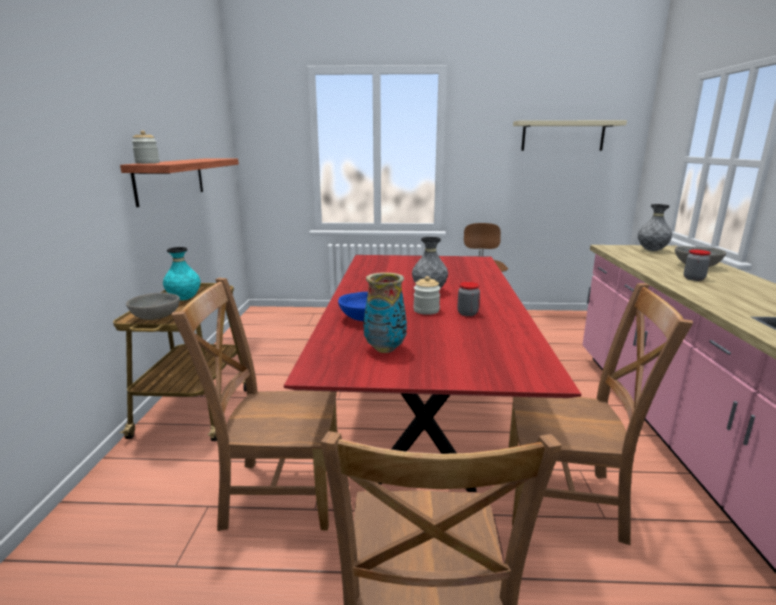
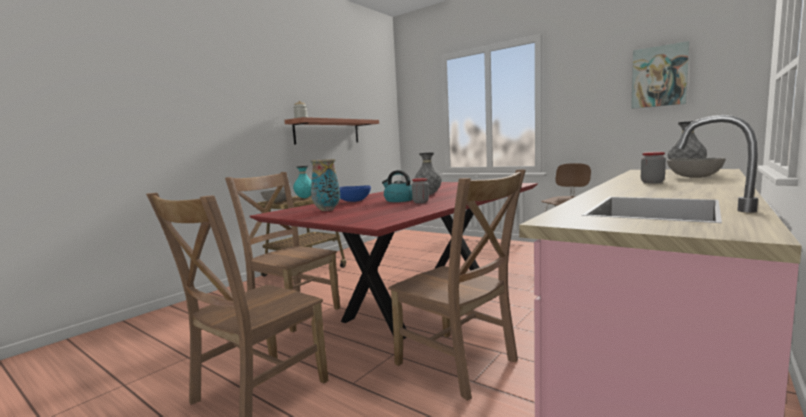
camera: 35 degrees right, 10 degrees down
jar [413,276,440,315] -> kettle [382,170,412,202]
beige shelf [513,120,627,151] -> picture [631,41,689,109]

